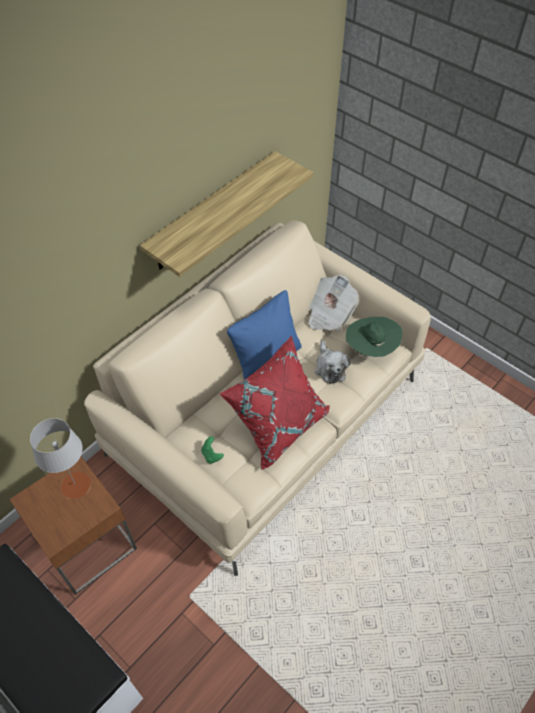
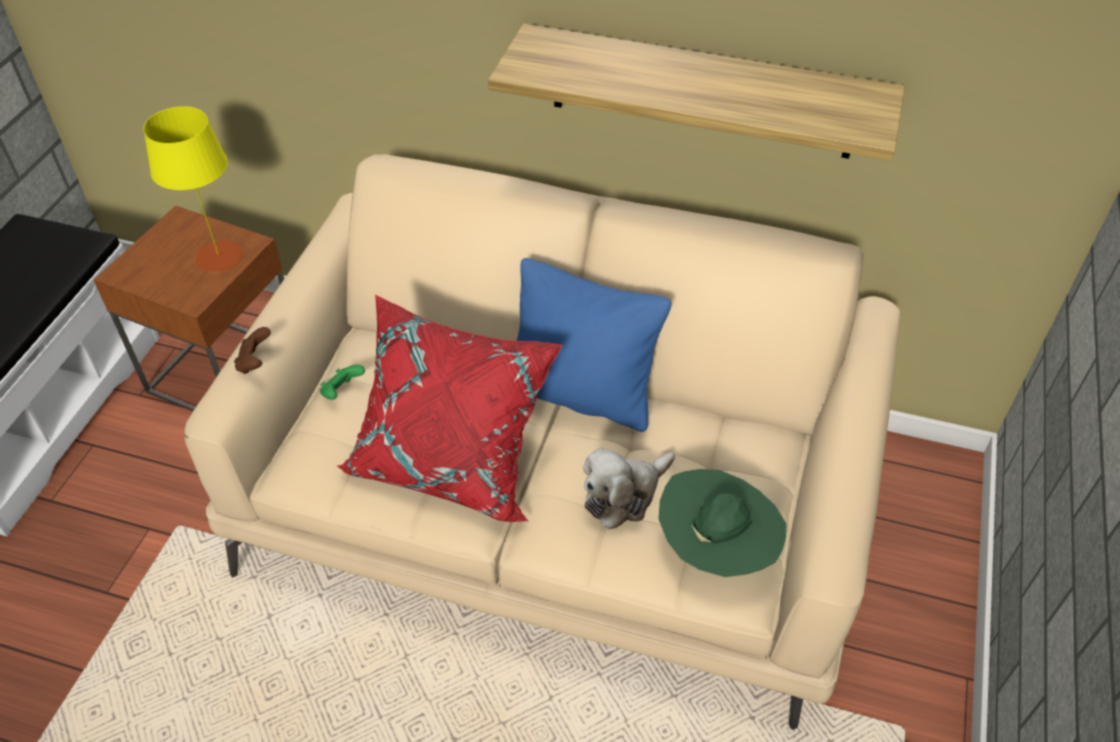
camera: 65 degrees right, 5 degrees down
grey table lamp [30,418,91,499] -> yellow table lamp [143,106,243,273]
newspaper [308,275,359,331] -> none
none -> brown game controller [234,327,271,374]

